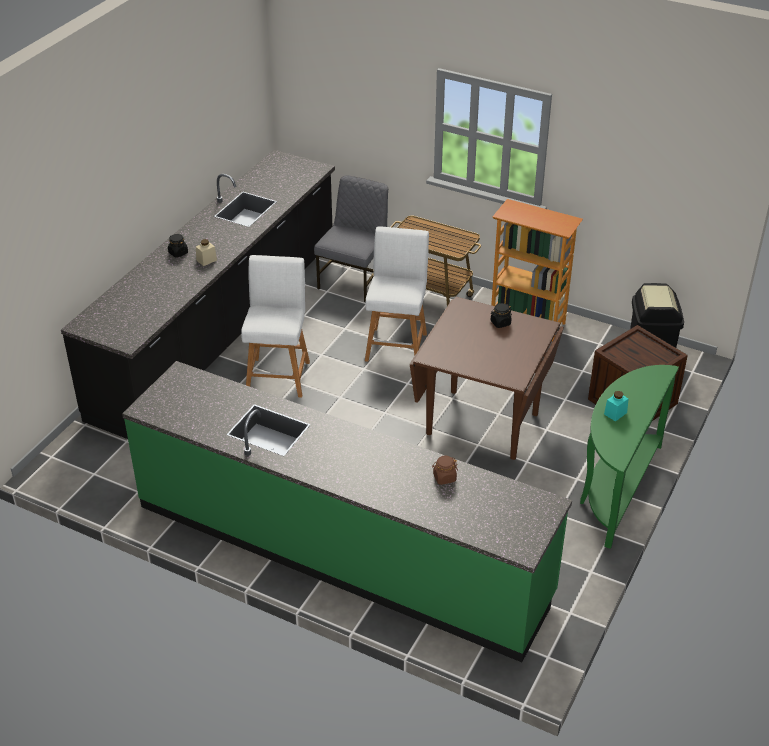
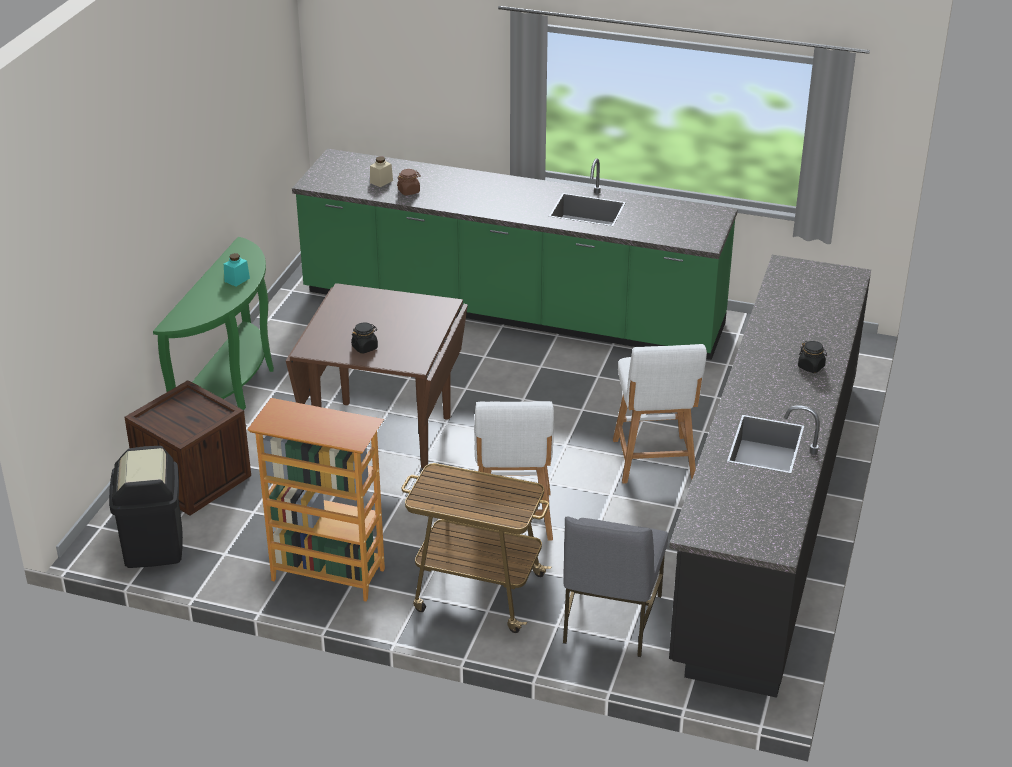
camera: 170 degrees right, 5 degrees down
beige jar [196,239,217,266] -> beige jar moved to [370,156,393,187]

